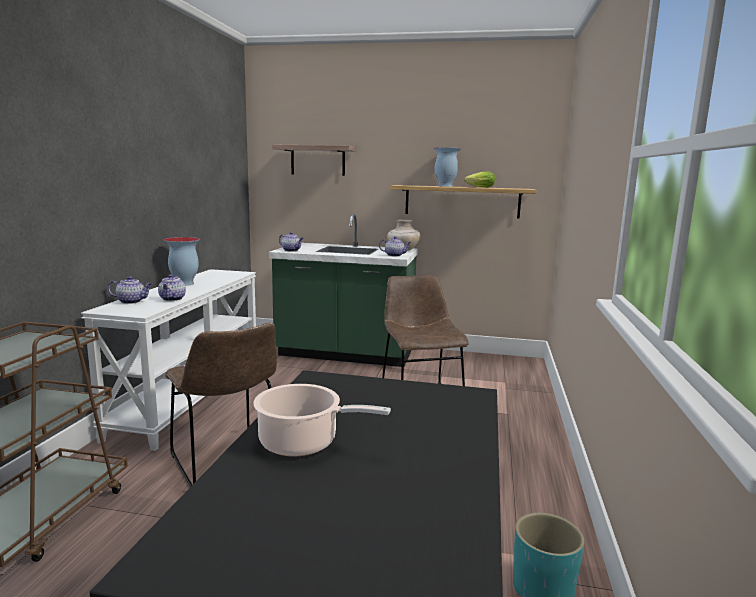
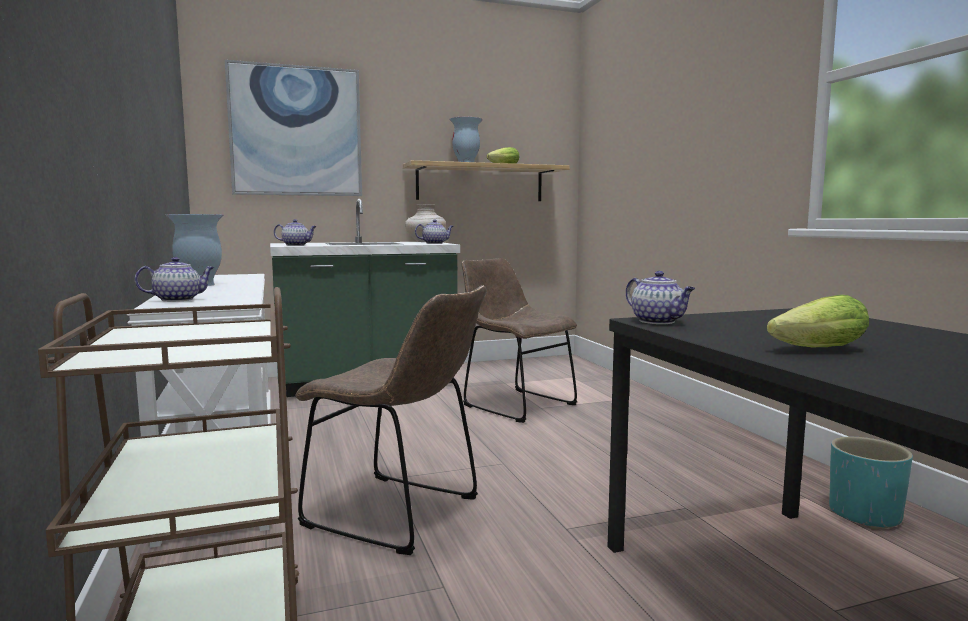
camera: 30 degrees left, 5 degrees down
teapot [158,274,186,301] -> teapot moved to [626,271,695,324]
cooking pot [253,384,391,457] -> lettuce [767,295,869,347]
shelf [272,144,355,176] -> picture [225,60,362,196]

